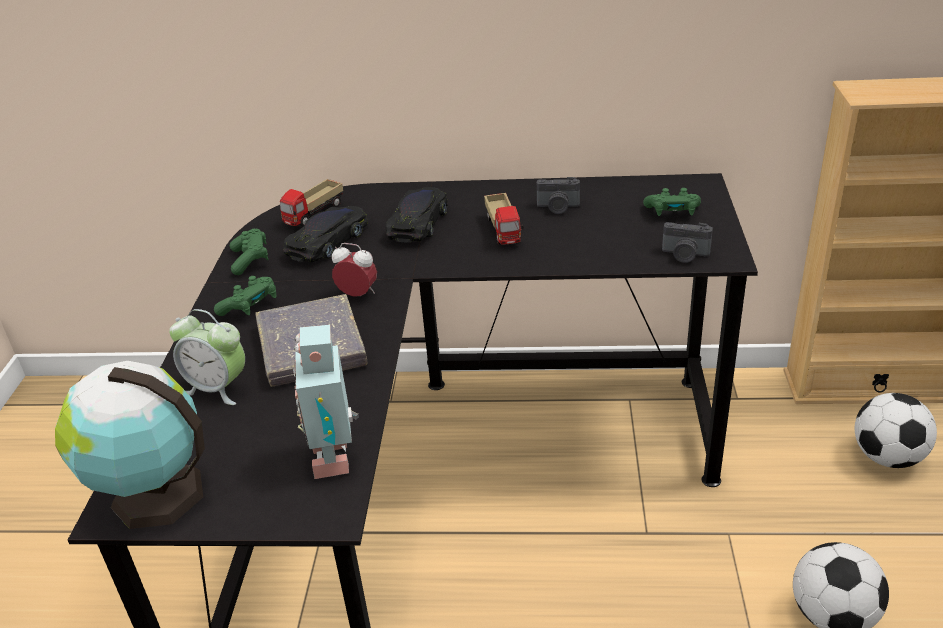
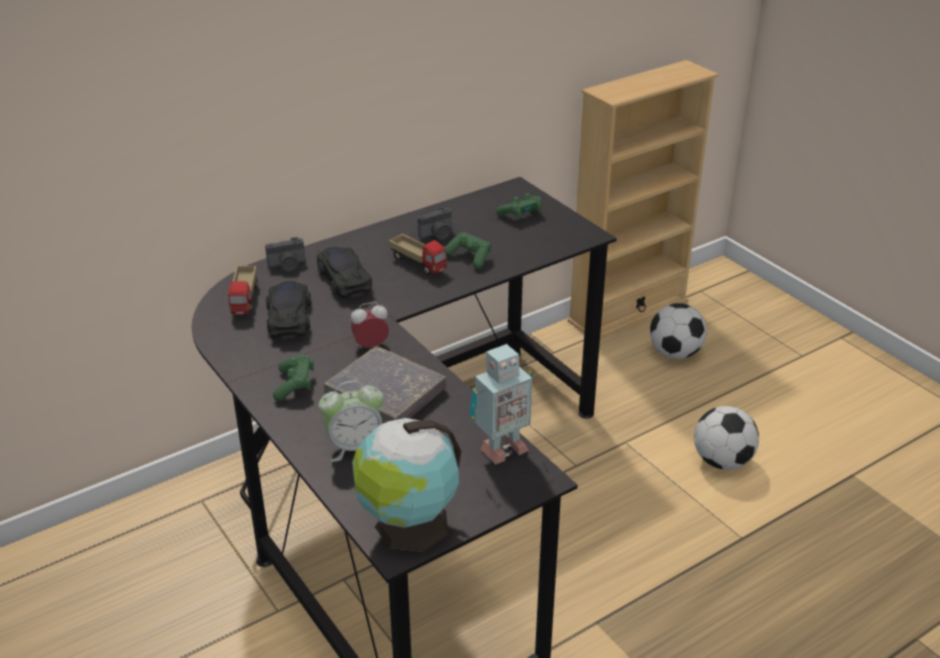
camera: 40 degrees left, 0 degrees up
green game controller [230,228,269,275] -> green game controller moved to [445,232,491,269]
toy robot [293,325,359,479] -> toy robot turned 75 degrees counterclockwise [470,344,533,465]
camera [662,222,713,263] -> camera moved to [265,237,305,271]

